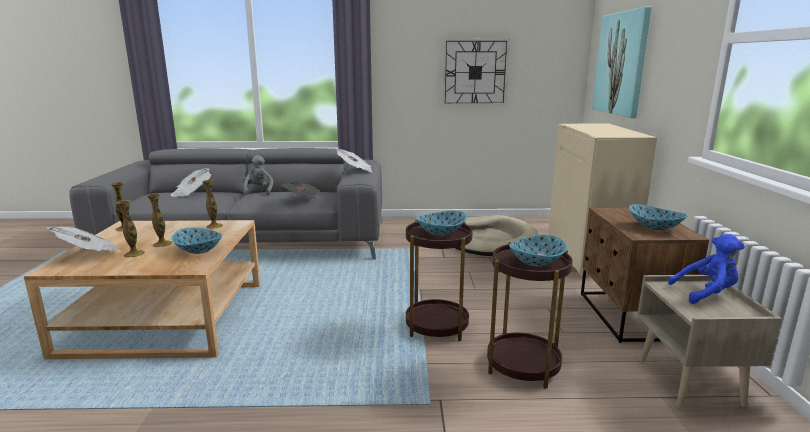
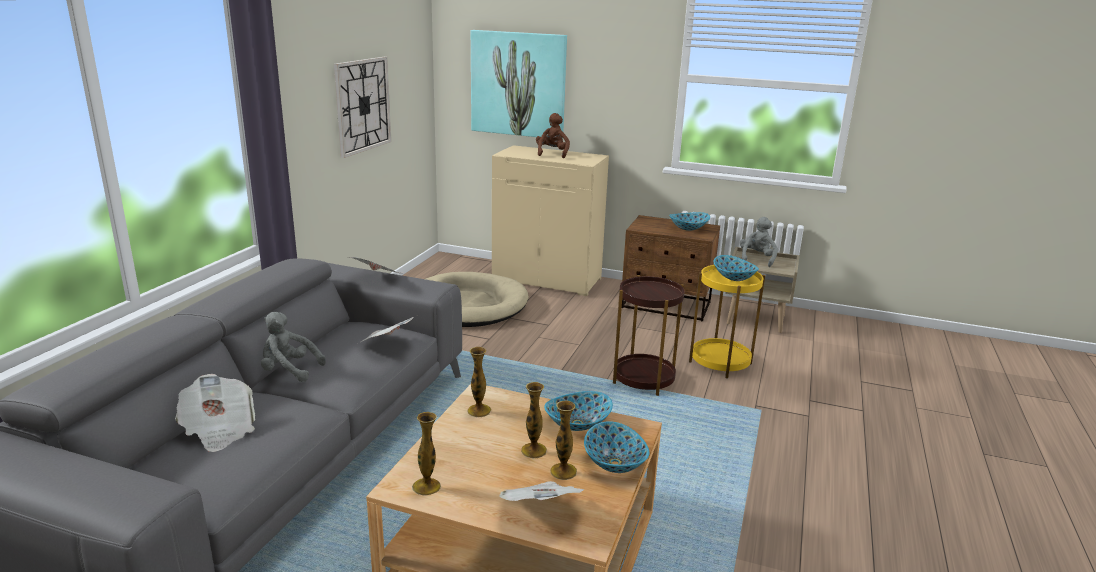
camera: 70 degrees left, 5 degrees up
bowl [416,210,467,235] -> bowl moved to [584,421,649,473]
brown side table [487,242,573,389] -> yellow side table [689,265,765,378]
blue plush toy [668,234,745,304] -> grey plush toy [740,217,778,267]
none -> brown plush toy [536,113,570,158]

